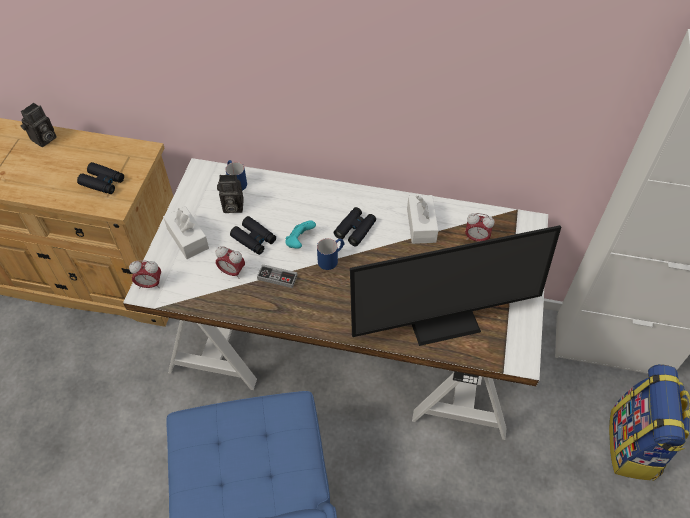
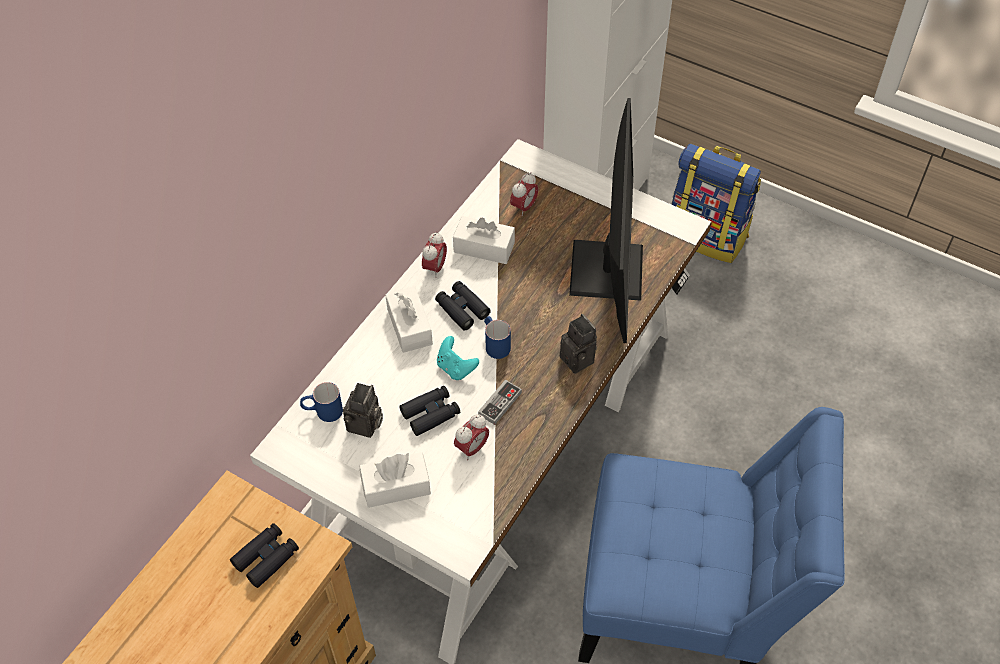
camera: 70 degrees left, 0 degrees up
camera [21,103,56,147] -> camera moved to [560,314,597,374]
alarm clock [129,261,161,289] -> alarm clock moved to [422,232,447,278]
none -> white tissue box [385,286,433,353]

